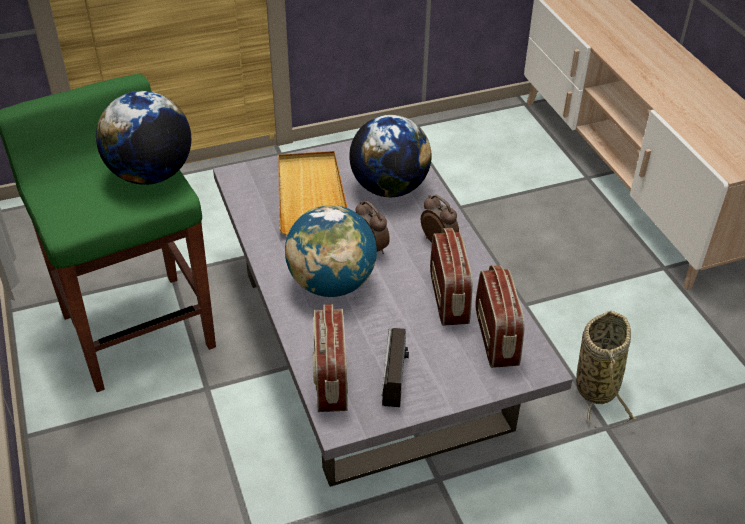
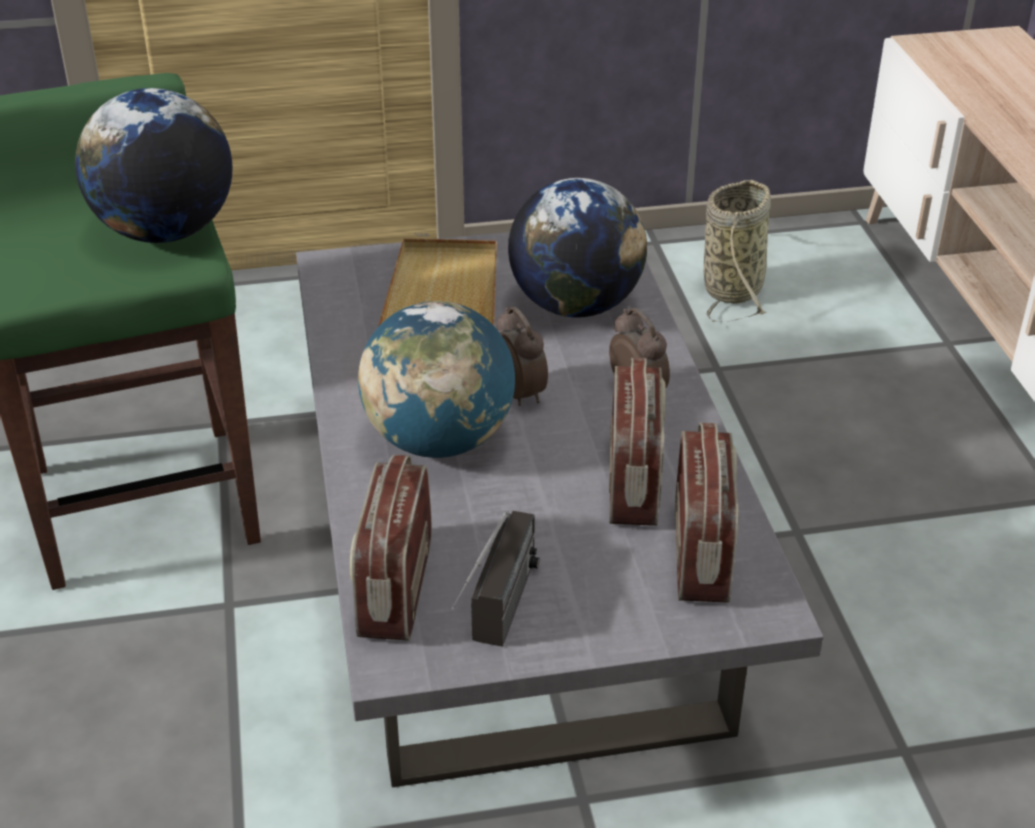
camera: 10 degrees right, 5 degrees down
basket [576,310,636,428] -> basket moved to [704,180,771,322]

